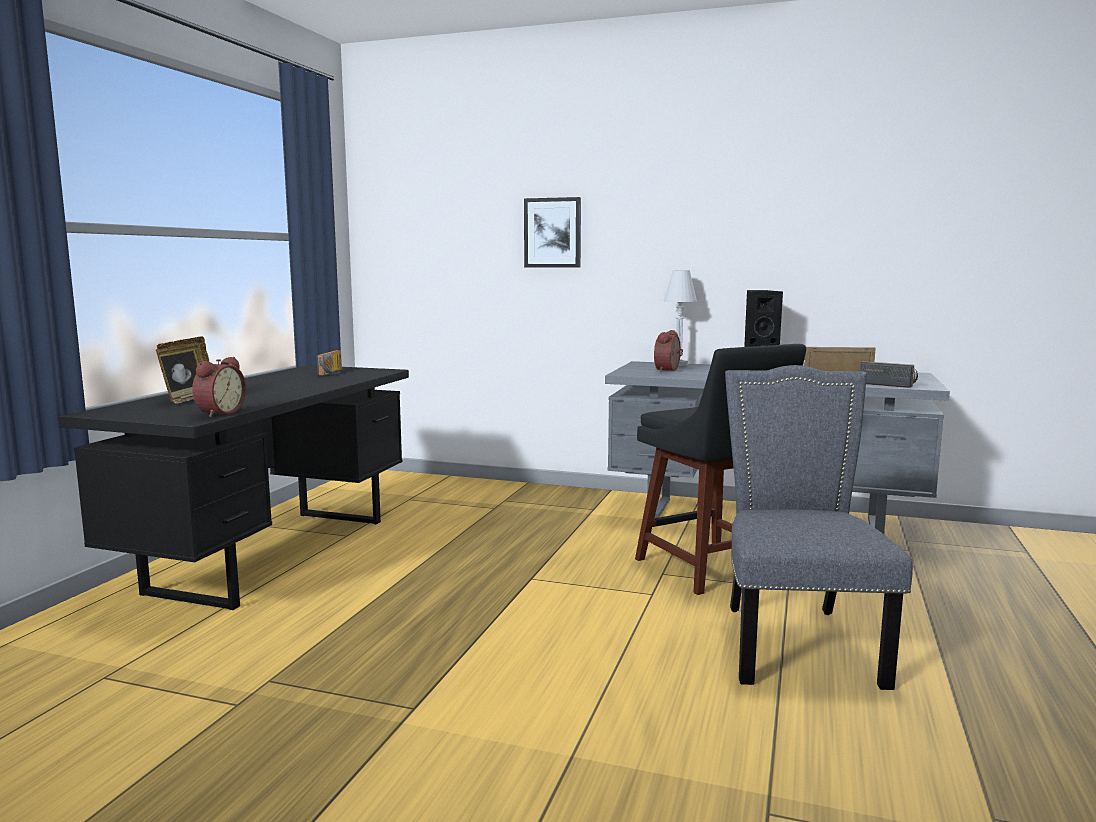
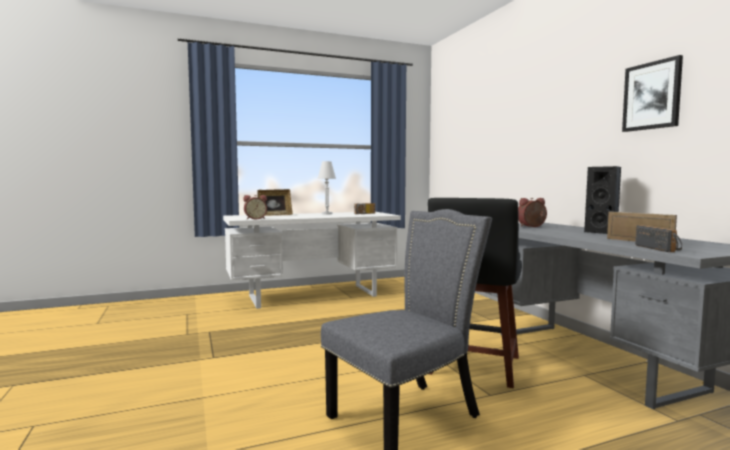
camera: 50 degrees right, 5 degrees down
black desk [58,365,409,610] -> white desk [223,212,401,309]
picture [524,197,581,268] -> picture moved to [622,55,683,132]
white table lamp [664,270,697,366] -> white table lamp moved to [318,161,336,214]

